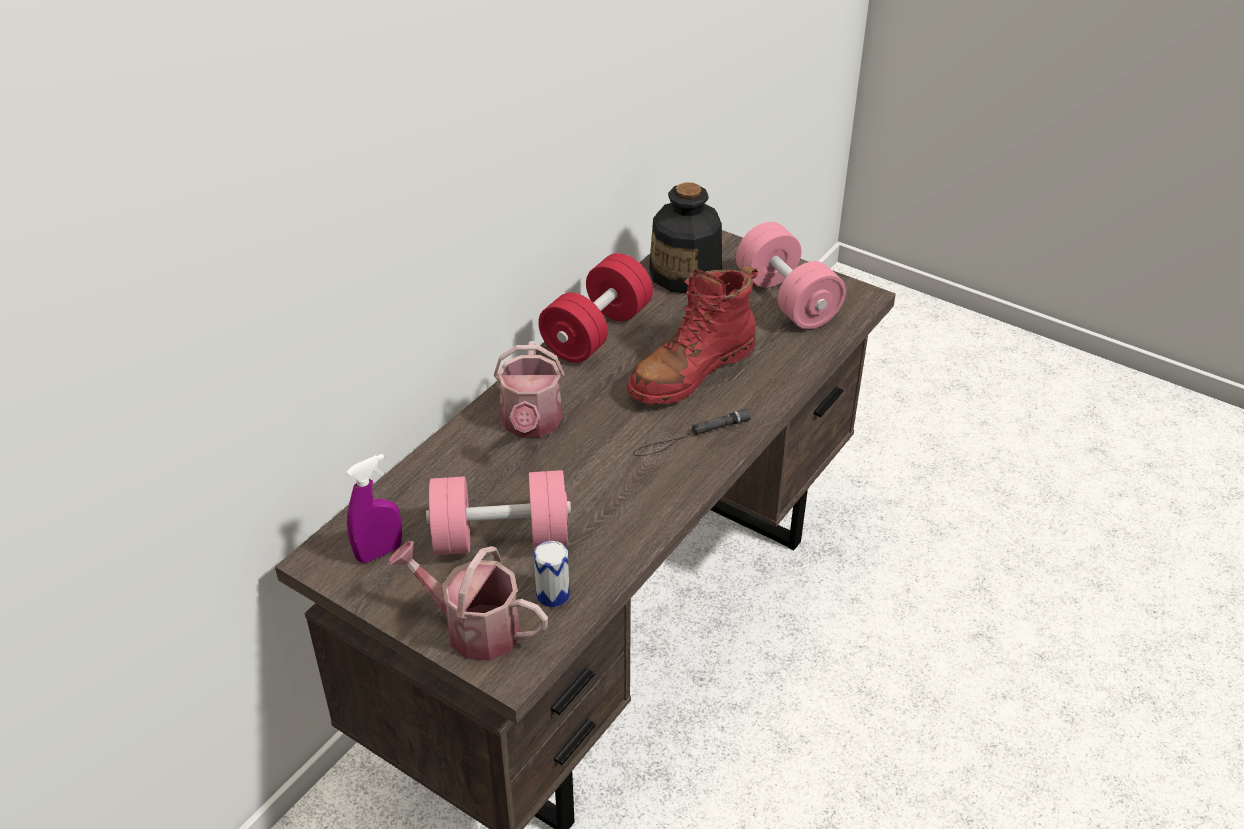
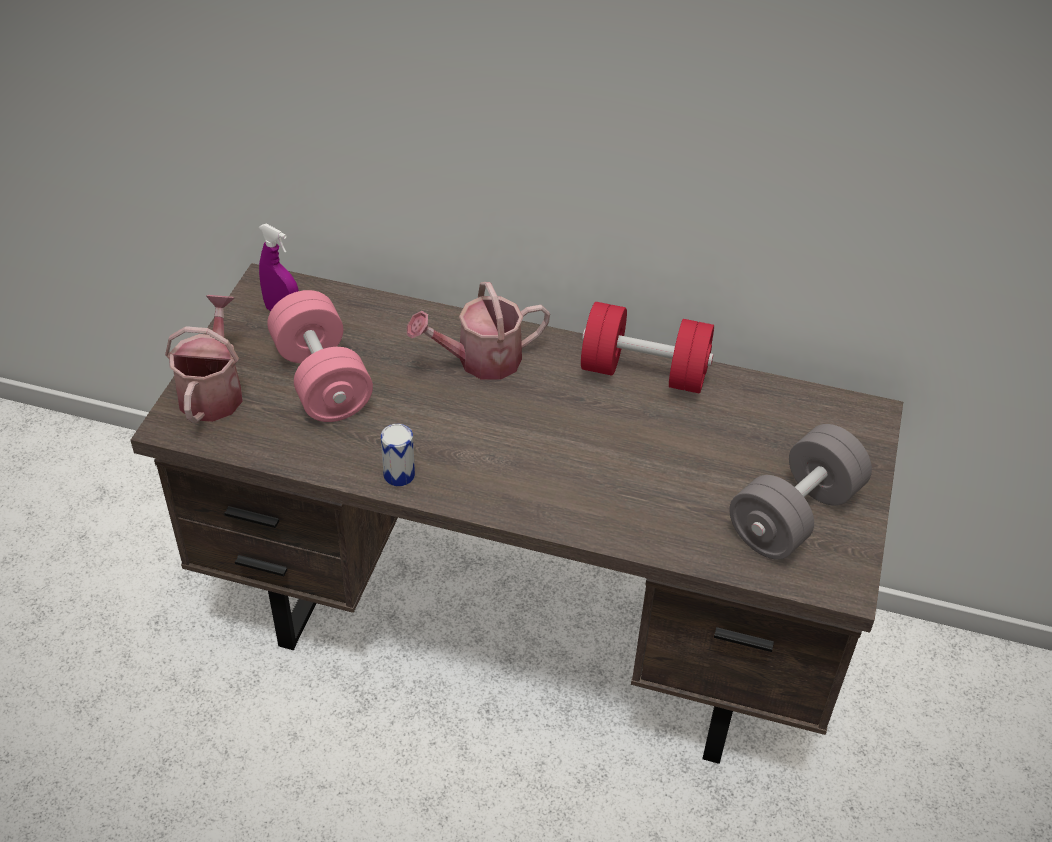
camera: 70 degrees right, 5 degrees up
can [534,541,570,607] -> can moved to [381,424,415,486]
red boot [627,266,758,405] -> none
black flashlight [633,408,751,456] -> none
bottle [649,182,722,293] -> none
pink dumbbell [736,222,846,329] -> grey dumbbell [729,424,872,560]

